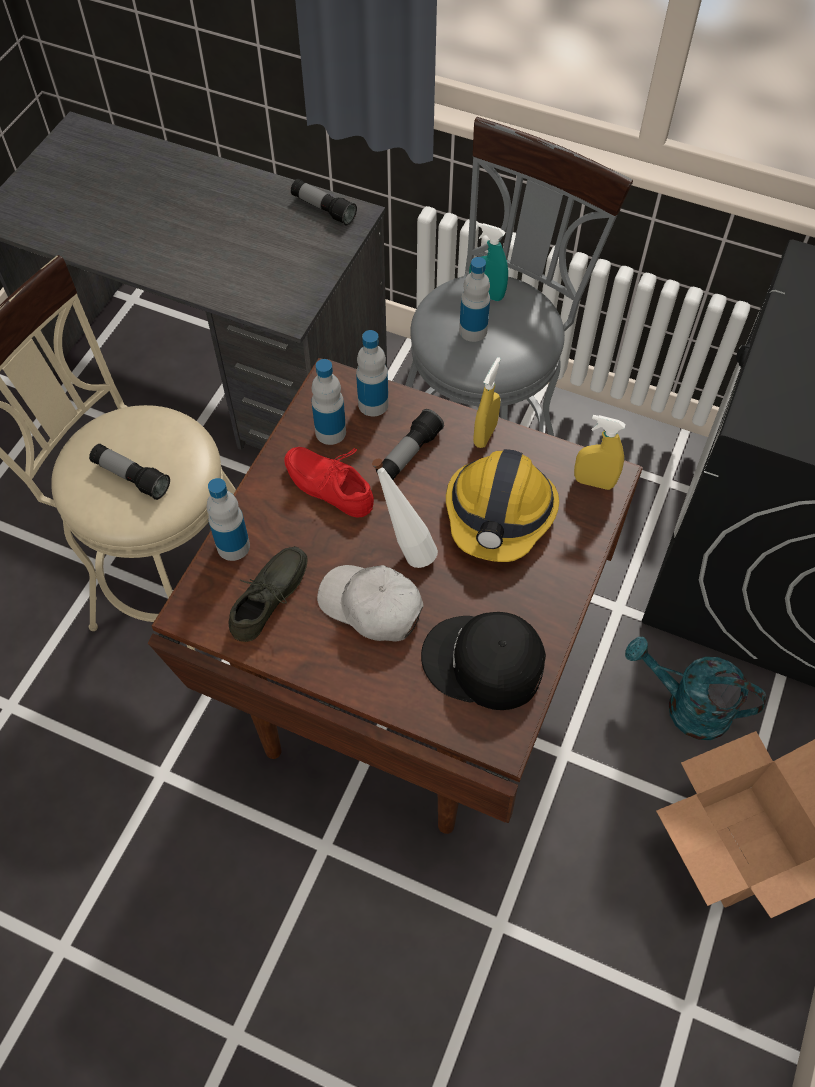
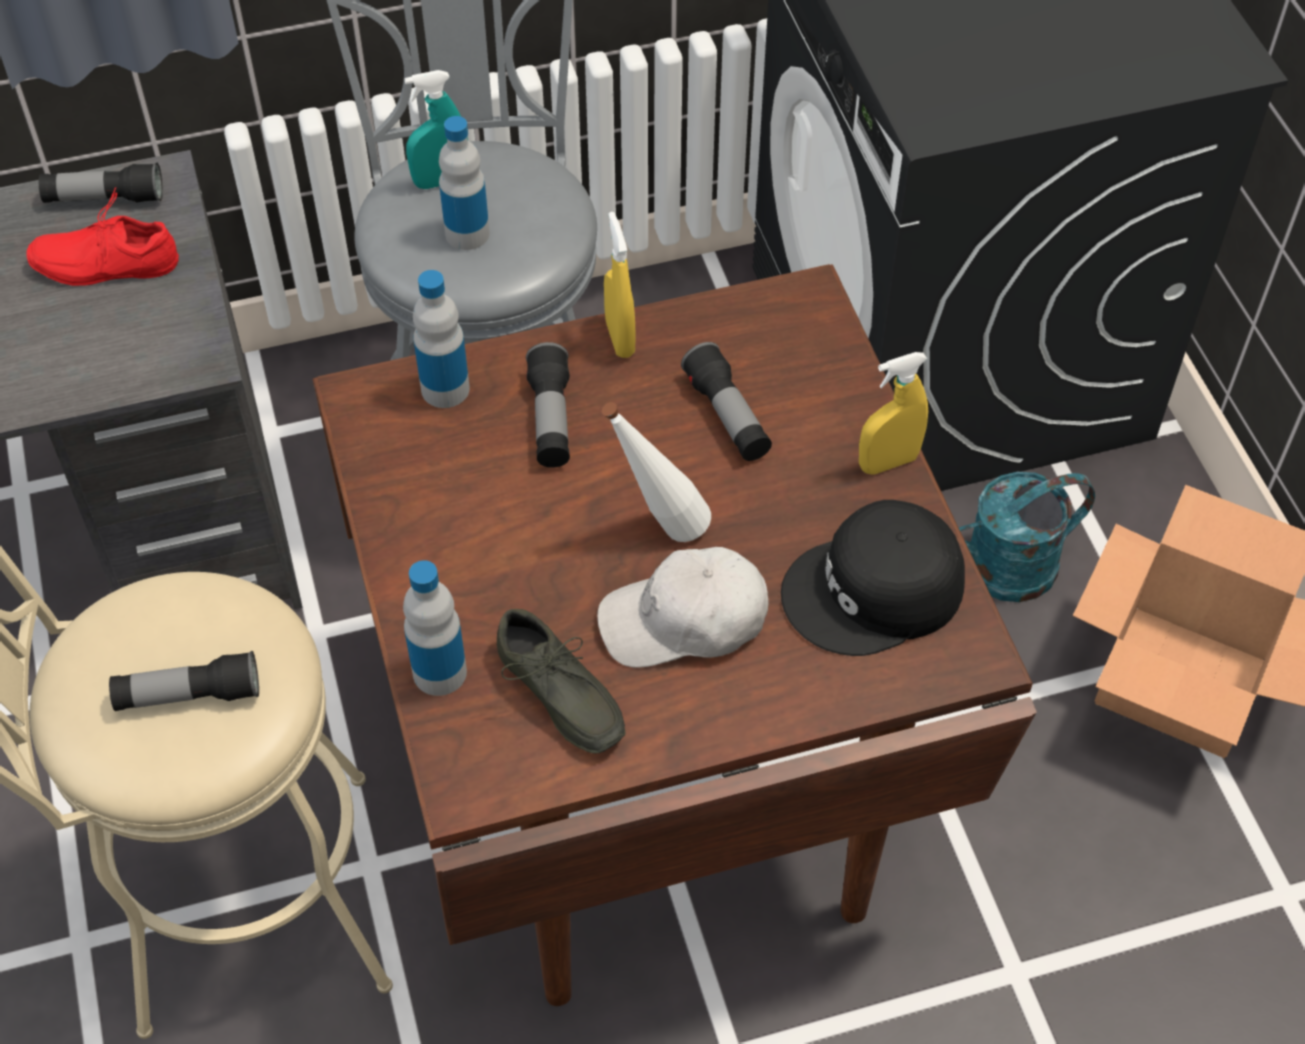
camera: 40 degrees left, 5 degrees down
grey shoe [229,546,307,642] -> grey shoe turned 150 degrees clockwise [497,609,625,753]
red shoe [284,447,374,518] -> red shoe moved to [26,187,179,286]
bottle [311,359,346,445] -> none
hard hat [446,449,559,562] -> flashlight [681,342,772,461]
yellow spray bottle [574,415,626,490] -> yellow spray bottle moved to [859,352,928,474]

